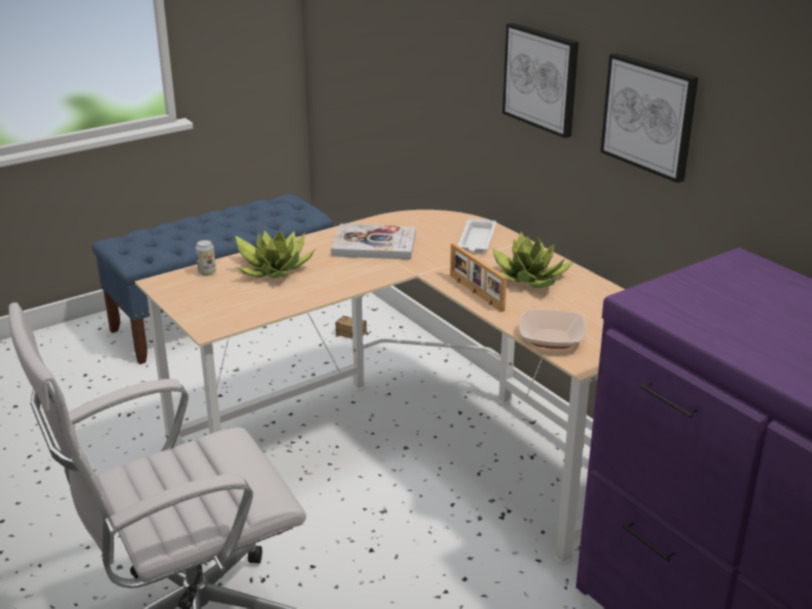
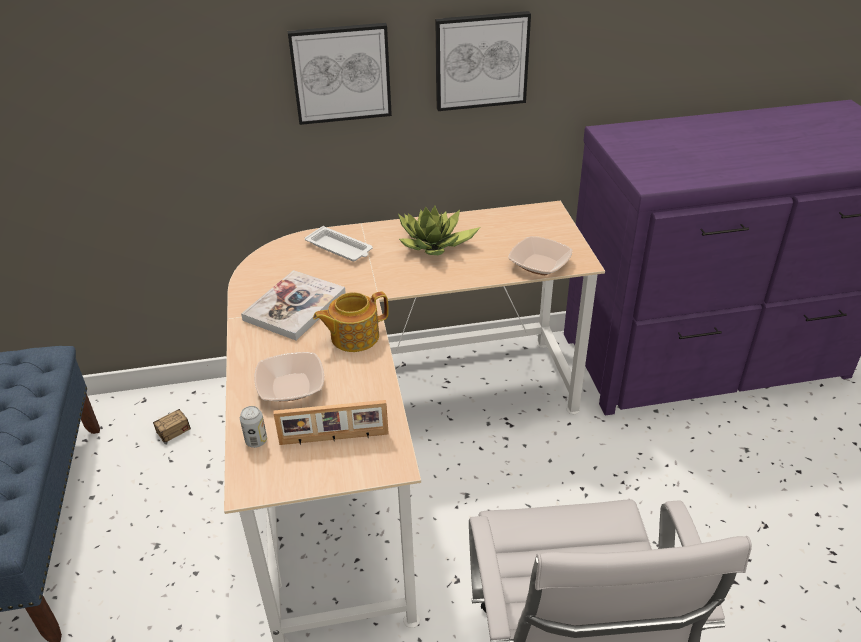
camera: 65 degrees left, 10 degrees up
potted plant [235,230,316,279] -> bowl [254,352,324,401]
picture frame [450,243,507,312] -> picture frame moved to [273,400,389,445]
none -> teapot [313,291,389,352]

